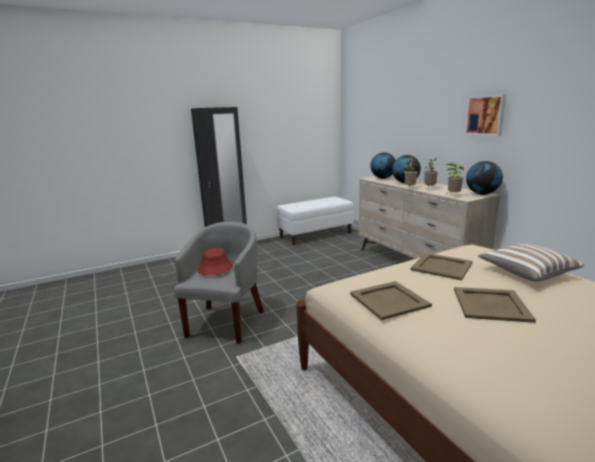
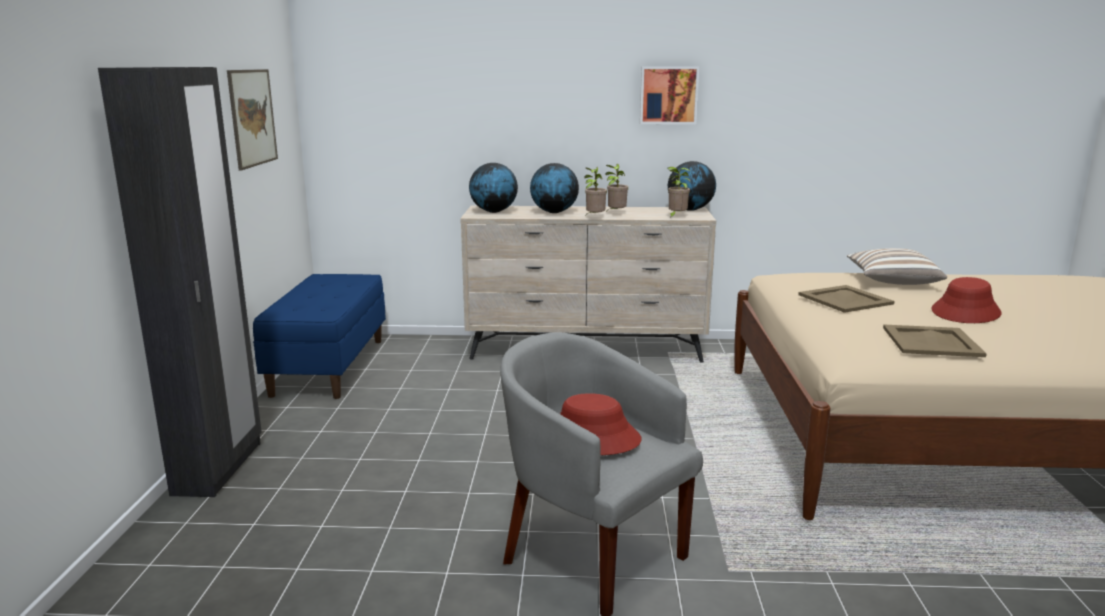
camera: 60 degrees left, 0 degrees up
white bench [277,196,354,245] -> blue bench [253,274,386,399]
beige tray [454,287,536,323] -> red hat [931,277,1002,323]
none -> picture [227,69,278,170]

